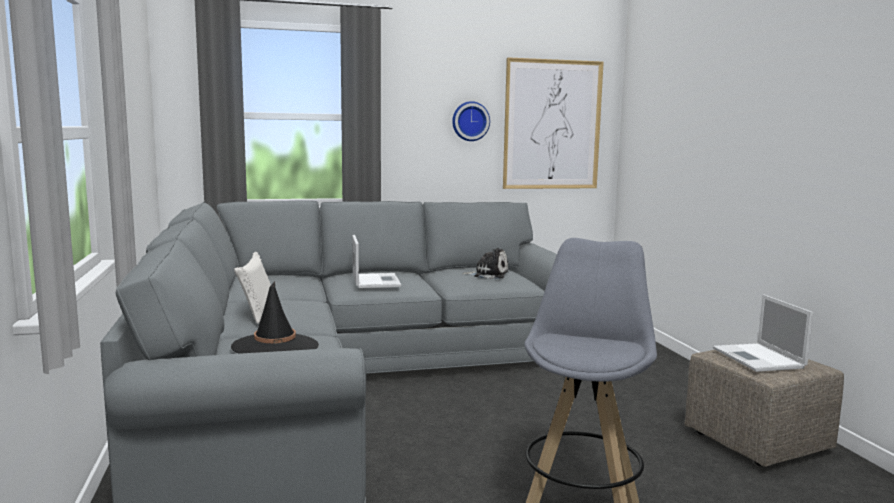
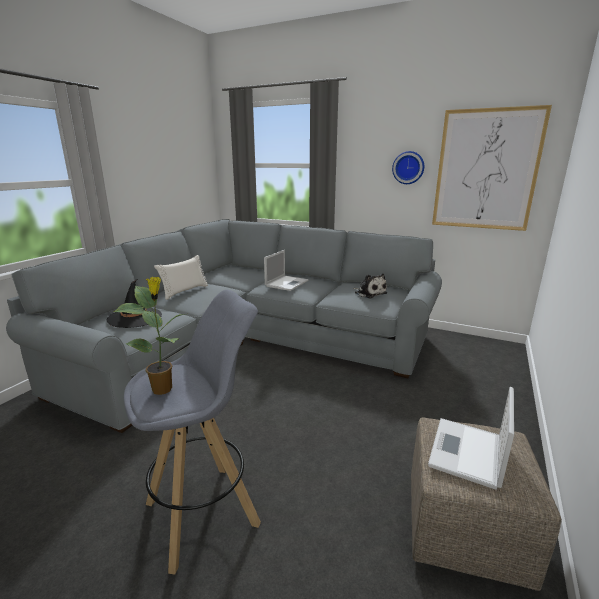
camera: 40 degrees right, 10 degrees up
none -> potted plant [113,277,185,395]

